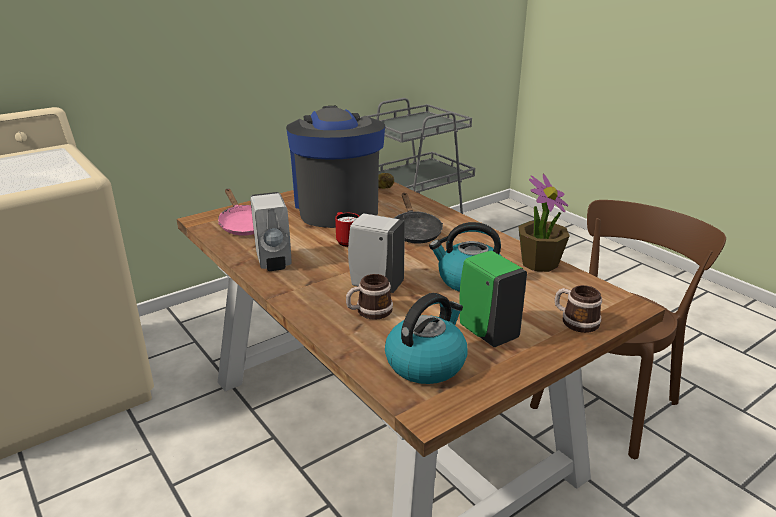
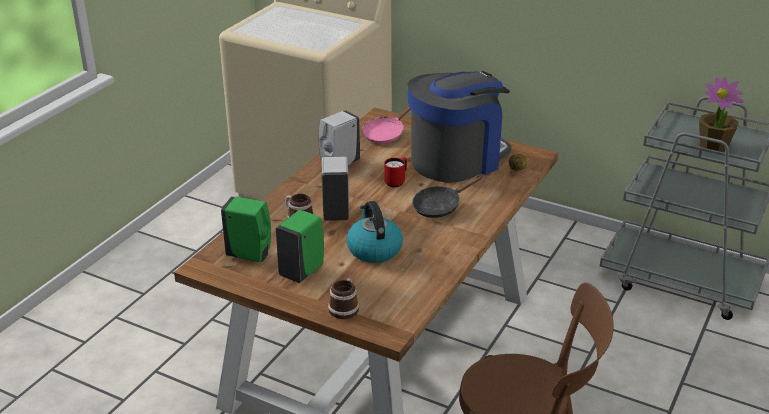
camera: 65 degrees right, 5 degrees up
kettle [385,293,468,384] -> green soap dispenser [221,196,271,262]
potted plant [518,174,570,272] -> potted plant moved to [699,77,744,152]

